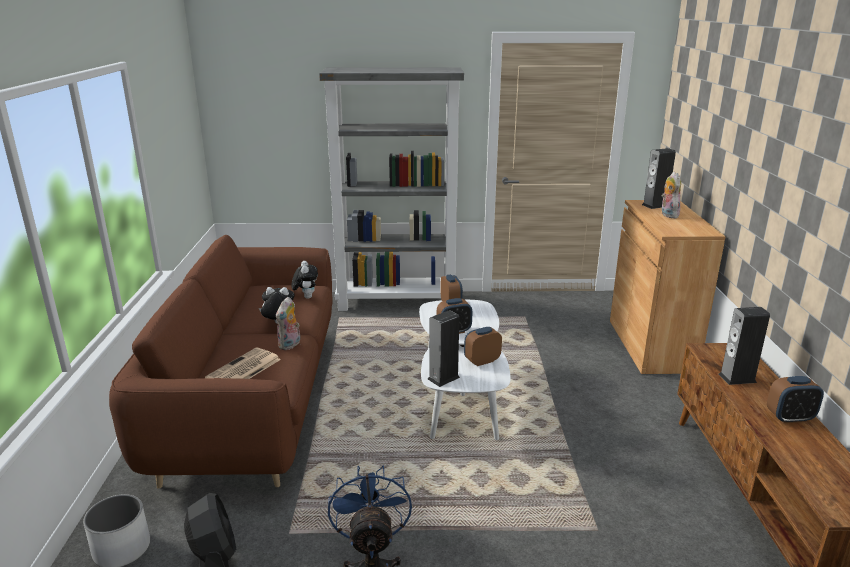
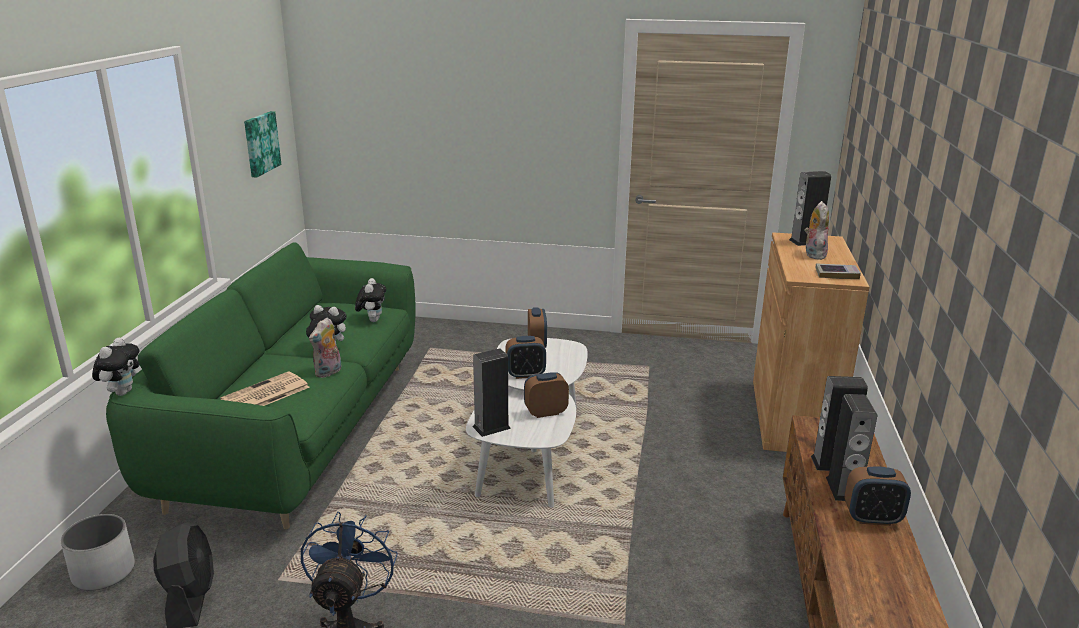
camera: 10 degrees right, 0 degrees up
brown sofa [109,235,333,489] -> green sofa [106,242,416,529]
grey bookcase [319,67,464,311] -> none
none -> plush toy [92,338,140,396]
none -> picture [244,111,281,178]
none -> book [815,263,861,279]
none -> speaker [826,394,877,501]

